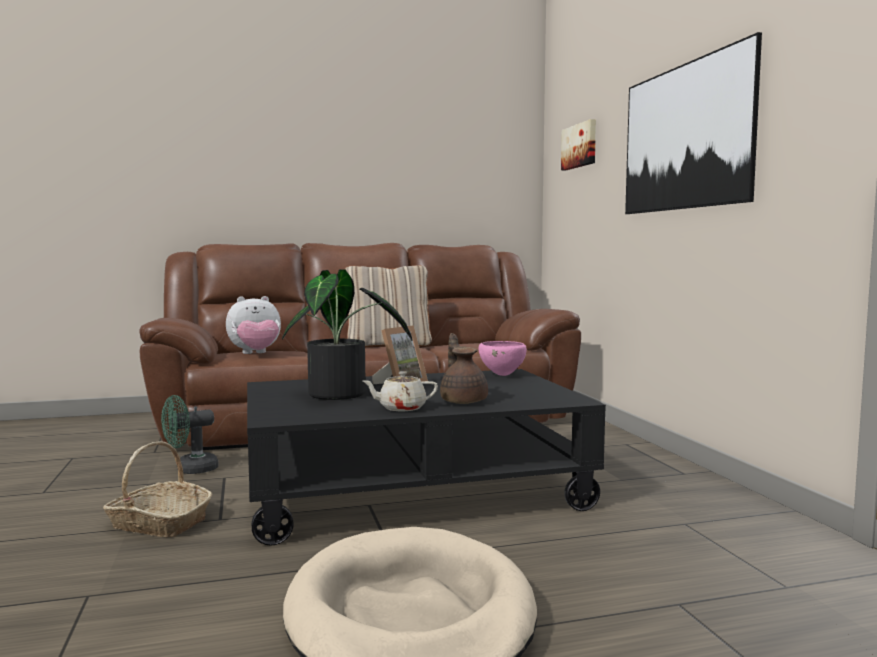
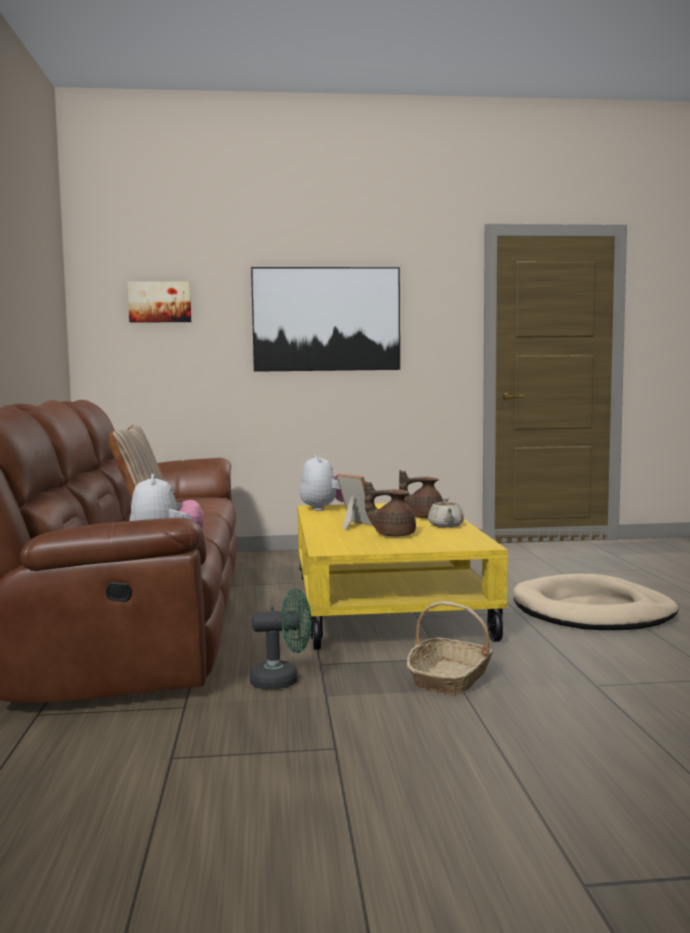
camera: 80 degrees left, 0 degrees up
green fan [161,395,218,474] -> green fan turned 75 degrees counterclockwise [250,589,311,689]
black coffee table [247,369,606,546] -> yellow coffee table [297,503,508,650]
potted plant [282,269,412,400] -> brown teapot [365,481,416,537]
pink bowl [479,341,527,376] -> plush toy [300,454,344,511]

